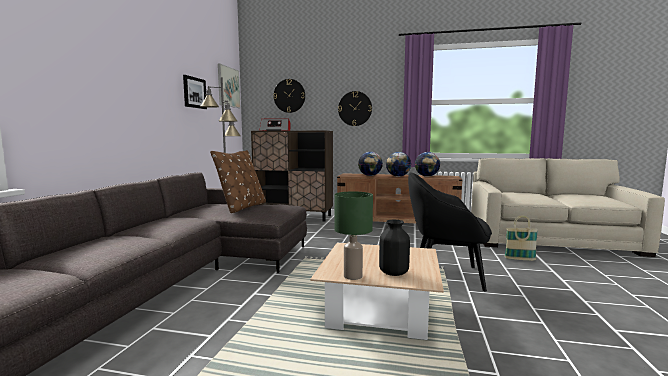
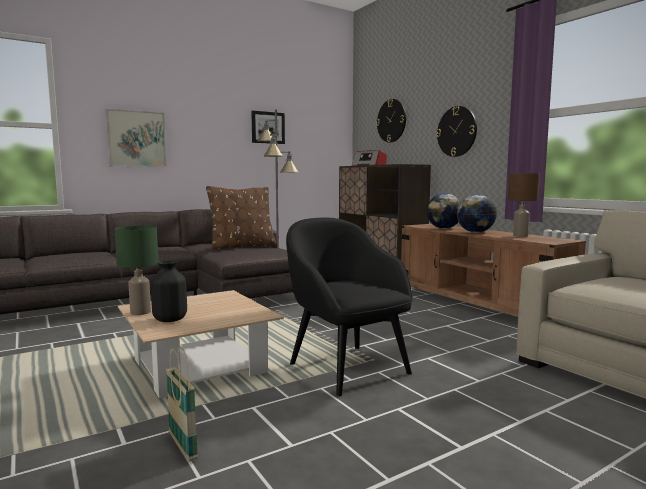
camera: 45 degrees right, 0 degrees up
picture [218,63,240,108] -> picture moved to [105,109,167,167]
globe [415,152,440,177] -> brown table lamp [508,173,540,237]
basket [505,215,538,261] -> basket moved to [166,347,198,462]

